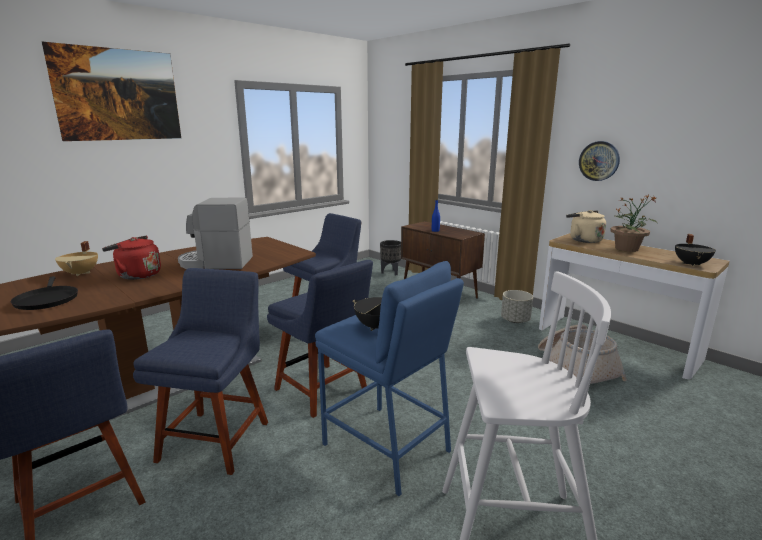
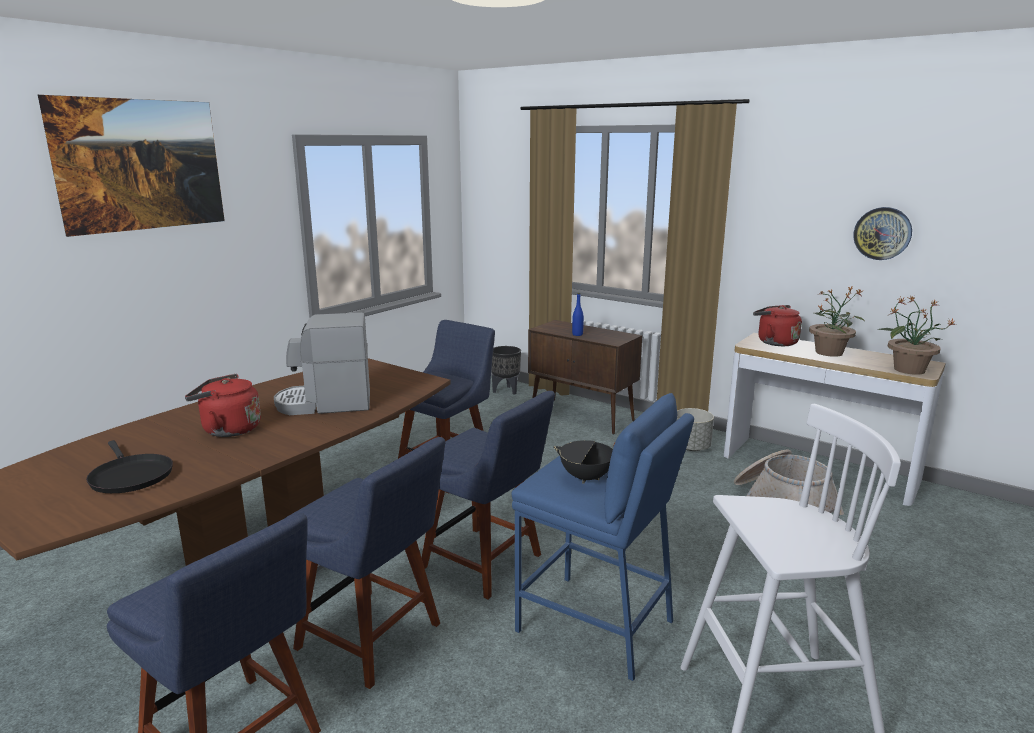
camera: 10 degrees left, 0 degrees up
beige cooking pot [55,241,98,276] -> none
blue chair [133,268,268,475] -> blue chair turned 120 degrees clockwise [284,437,445,689]
beige kettle [566,210,606,243] -> red kettle [753,305,802,346]
wall clock [579,141,620,181] -> wall clock moved to [853,207,912,260]
black cooking pot [675,234,716,267] -> potted plant [878,296,955,375]

